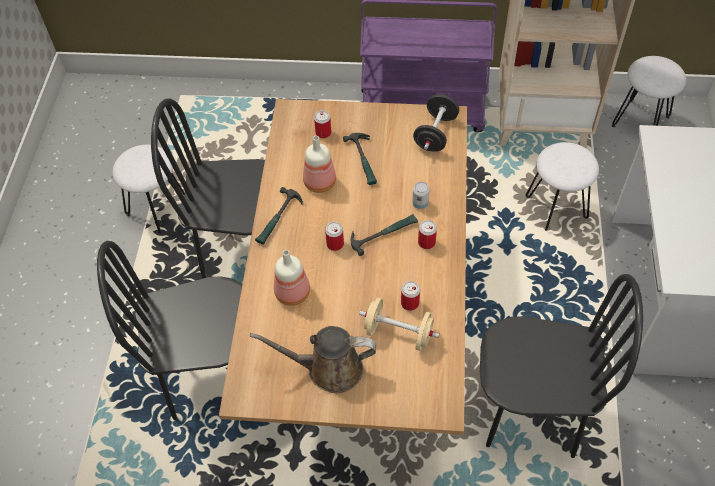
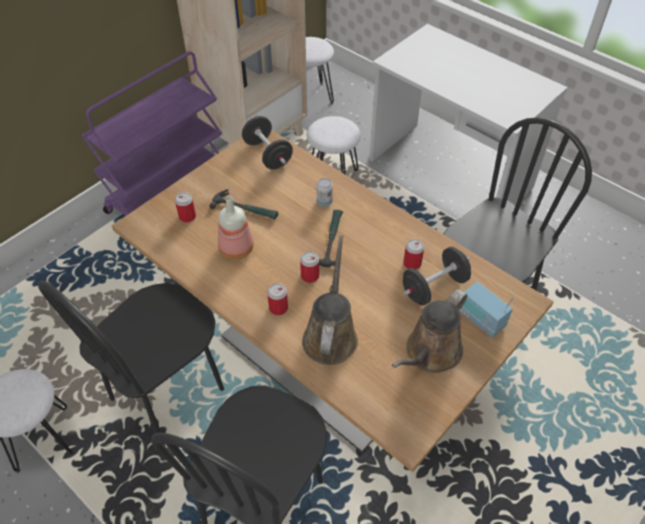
camera: 55 degrees left, 5 degrees down
hammer [255,187,303,245] -> none
bottle [274,250,310,306] -> brown watering can [302,235,358,365]
beige dumbbell [359,298,439,351] -> black dumbbell [403,247,471,305]
can [418,220,437,249] -> can moved to [267,283,288,315]
none -> radio [460,281,514,338]

